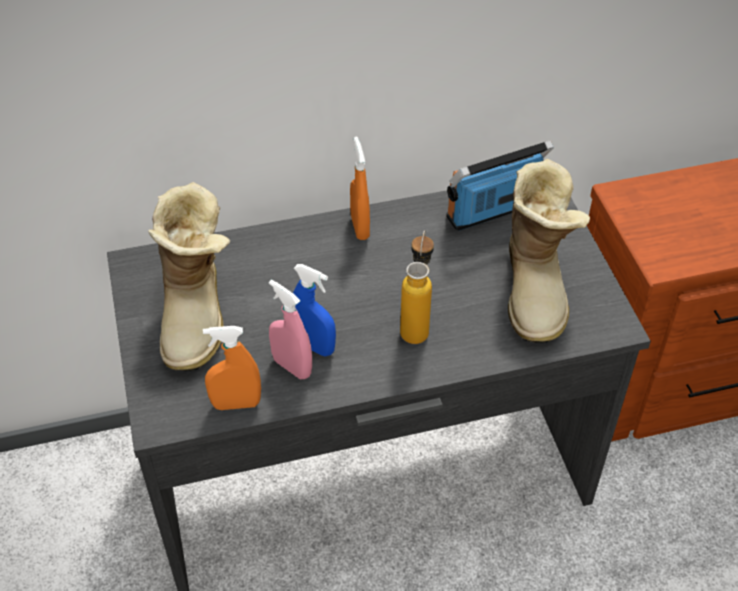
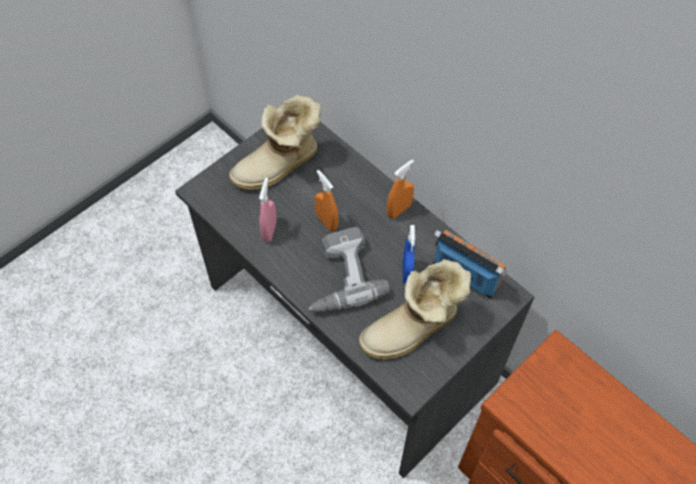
camera: 60 degrees right, 10 degrees up
orange spray bottle [203,326,261,410] -> orange spray bottle moved to [315,170,339,231]
blue spray bottle [293,264,336,356] -> blue spray bottle moved to [403,225,415,284]
bottle [400,230,434,344] -> power drill [309,227,390,312]

